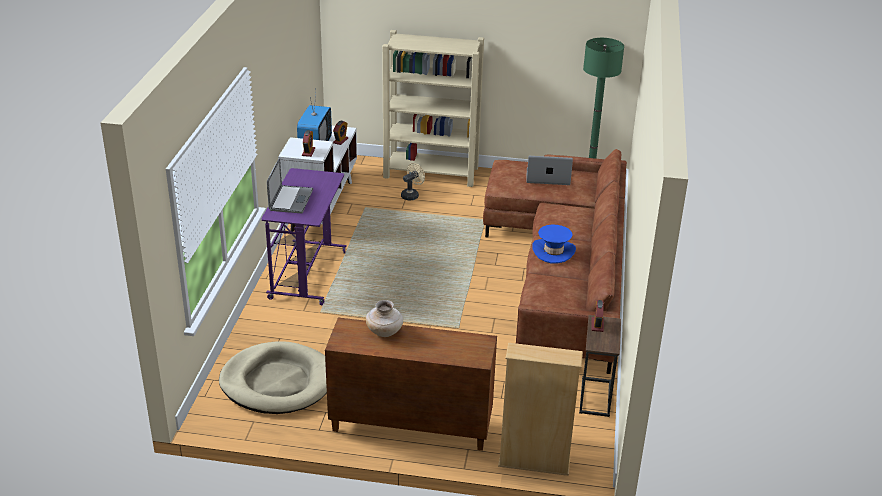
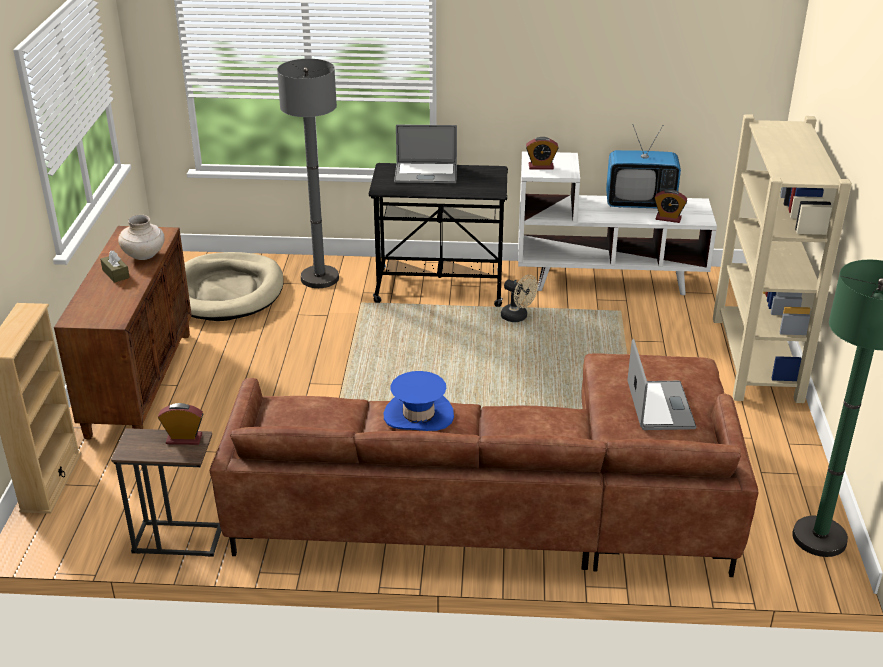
camera: 85 degrees right, 0 degrees up
purple desk [262,168,346,305] -> black desk [369,163,508,307]
beige fan [401,163,425,201] -> beige fan moved to [501,275,538,322]
none -> brown tissue box [100,250,130,283]
none -> grey floor lamp [277,59,339,288]

